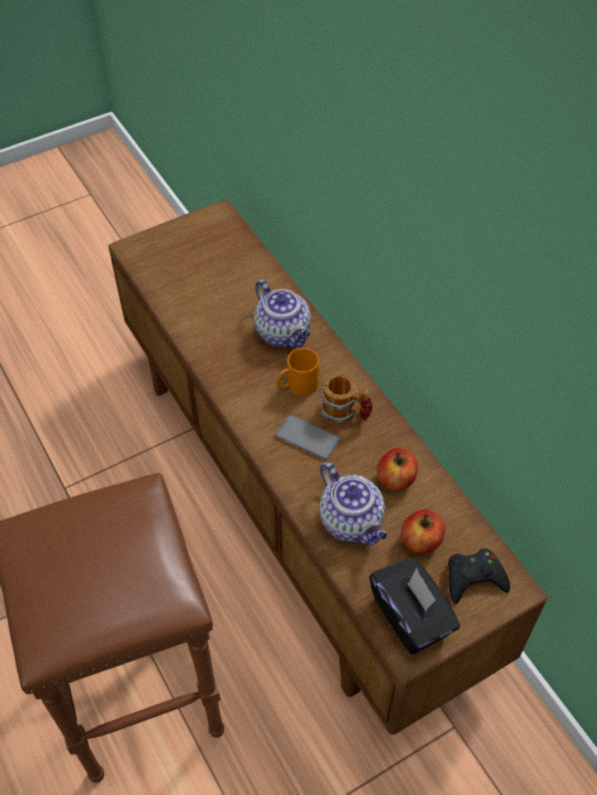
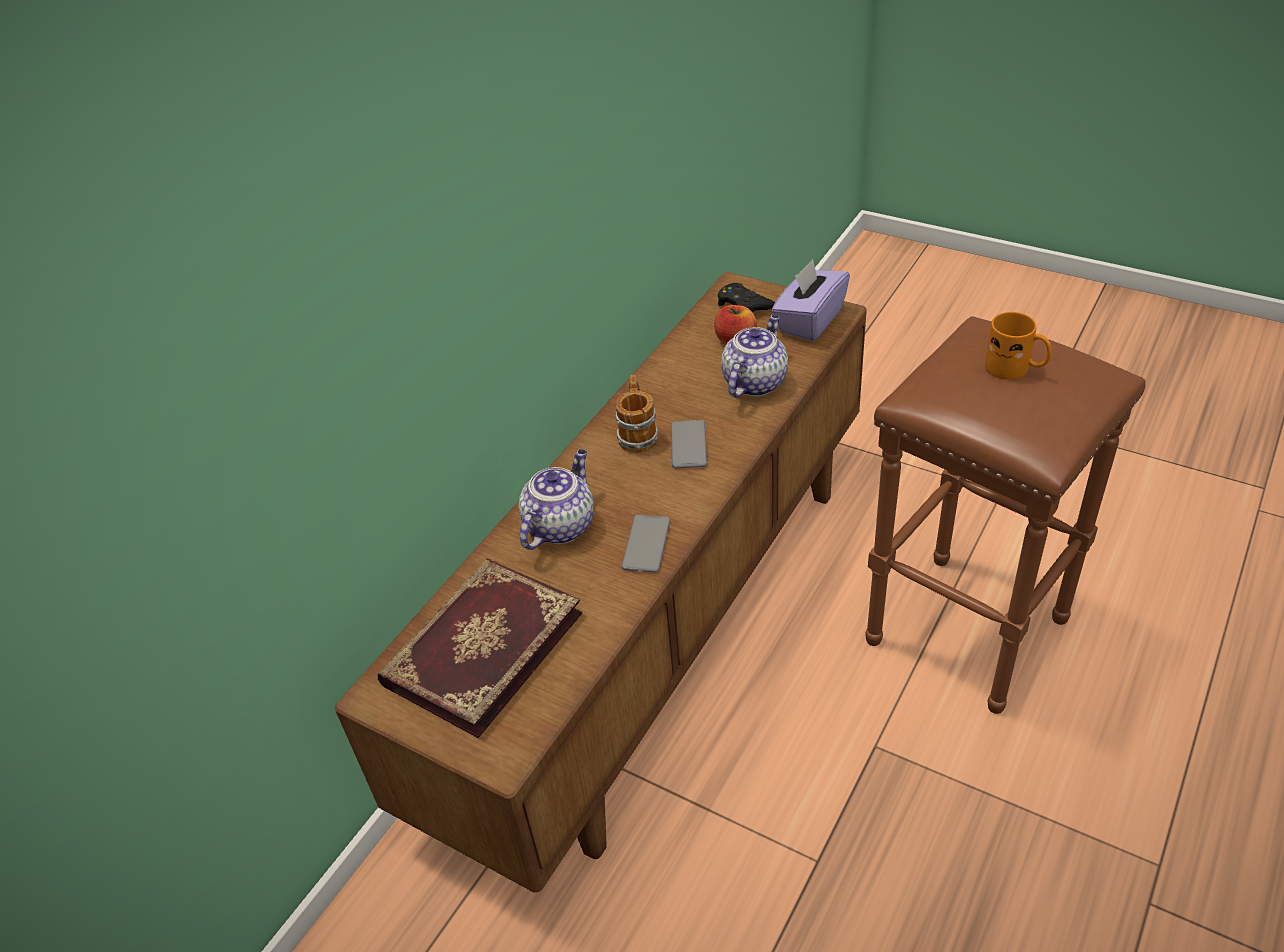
camera: 115 degrees left, 10 degrees down
orange mug [276,348,319,396] -> orange mug moved to [985,312,1052,379]
black tissue box [369,558,460,655] -> purple tissue box [772,259,850,341]
apple [377,448,418,491] -> none
none -> book [378,559,582,738]
none -> phone [622,515,670,573]

